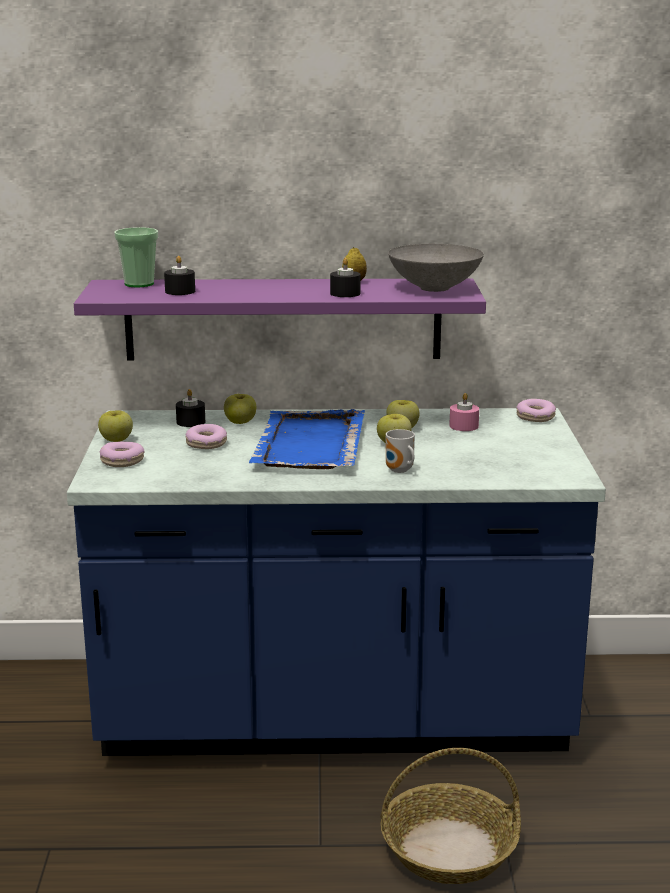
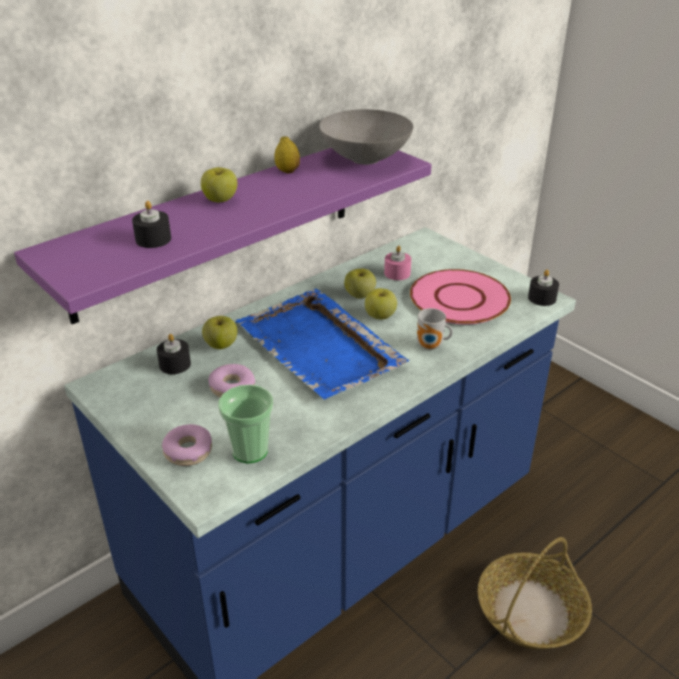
camera: 40 degrees left, 15 degrees up
apple [98,410,133,442] -> apple moved to [201,167,237,203]
cup [114,227,158,287] -> cup moved to [218,385,273,463]
black candle [330,258,361,297] -> black candle moved to [528,270,559,306]
donut [517,399,556,422] -> none
none -> pink plate [410,269,511,324]

